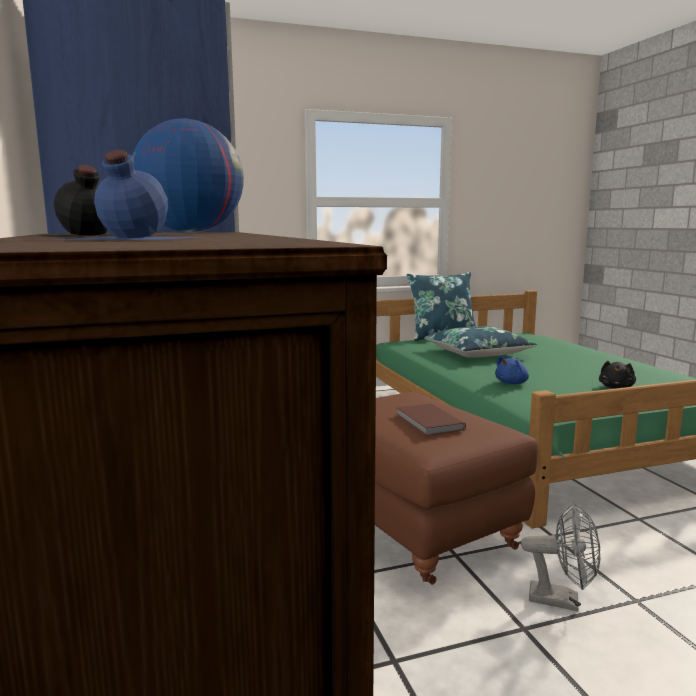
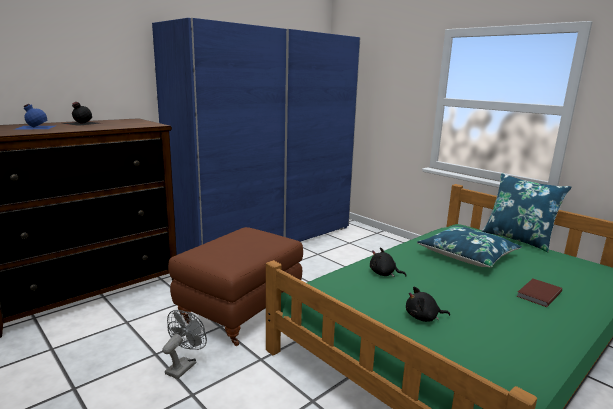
camera: 65 degrees right, 5 degrees up
globe [132,119,244,233] -> none
brown book [396,403,466,436] -> brown book moved to [516,279,562,307]
blue plush toy [495,355,529,384] -> black plush toy [370,247,407,277]
grey fan [521,503,600,611] -> grey fan turned 150 degrees counterclockwise [162,310,207,379]

